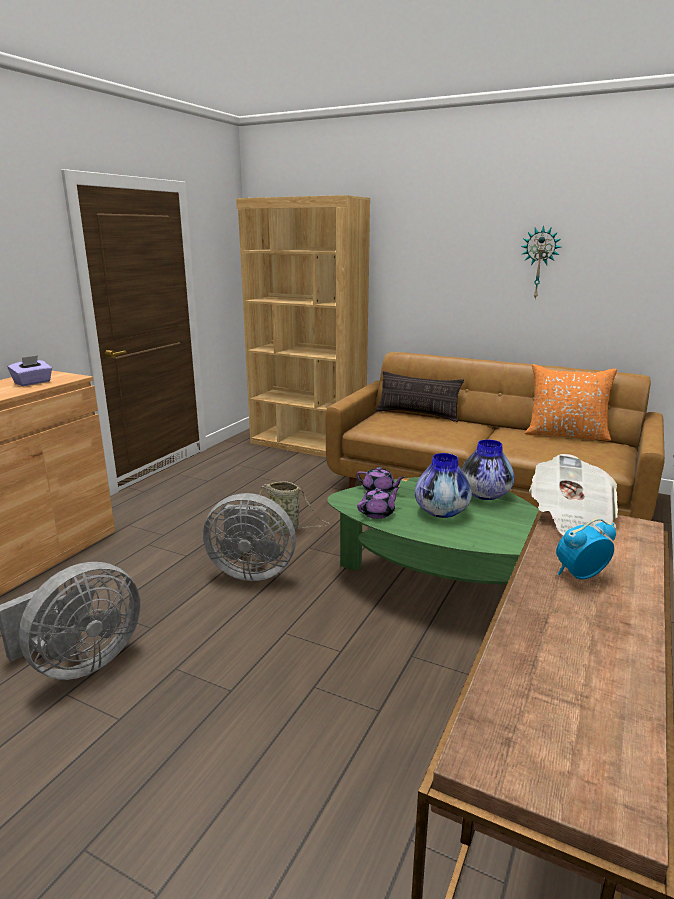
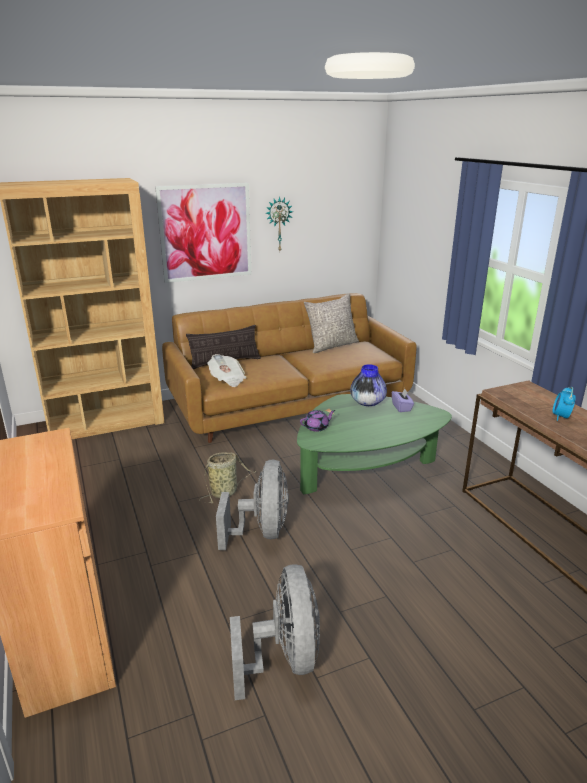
camera: 50 degrees left, 5 degrees up
purple tissue box [8,355,52,386] -> purple tissue box moved to [392,388,414,412]
grey fan [203,493,296,581] -> grey fan turned 45 degrees counterclockwise [216,460,289,550]
purple teapot [357,487,400,519] -> none
vase [415,453,472,518] -> none
orange pillow [525,364,617,441] -> grey pillow [304,293,359,353]
newspaper [529,454,618,535] -> newspaper moved to [207,354,247,387]
none -> picture [155,183,251,283]

